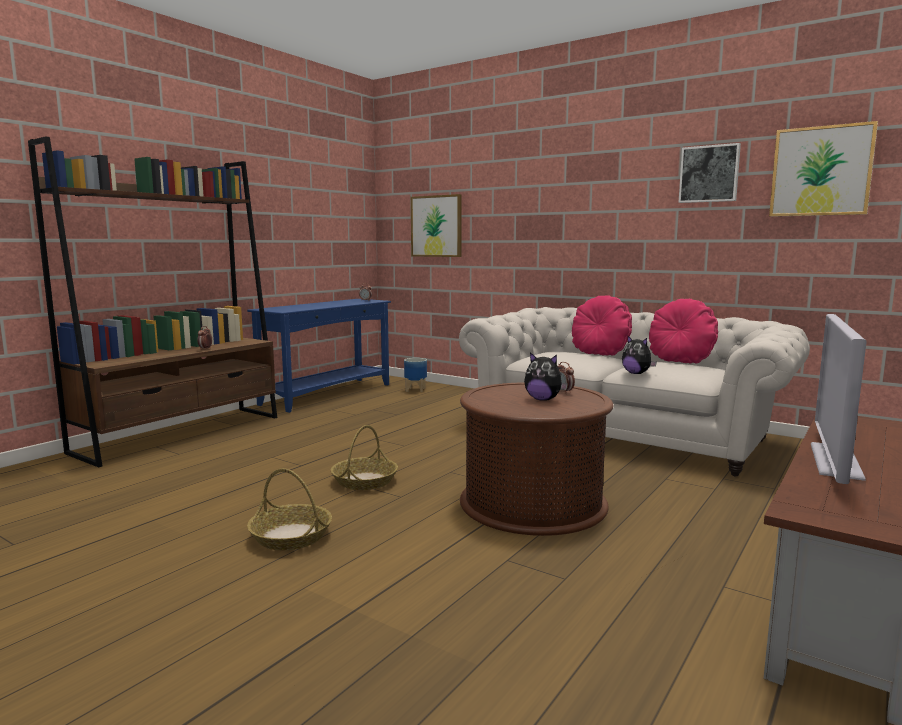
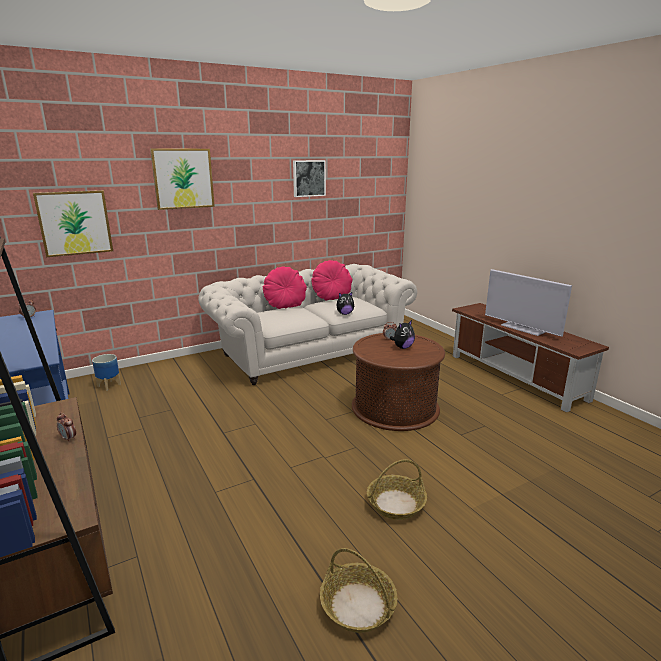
camera: 65 degrees left, 10 degrees up
basket [331,425,398,490] -> basket moved to [320,548,398,633]
picture [769,121,878,217] -> picture moved to [150,149,215,210]

